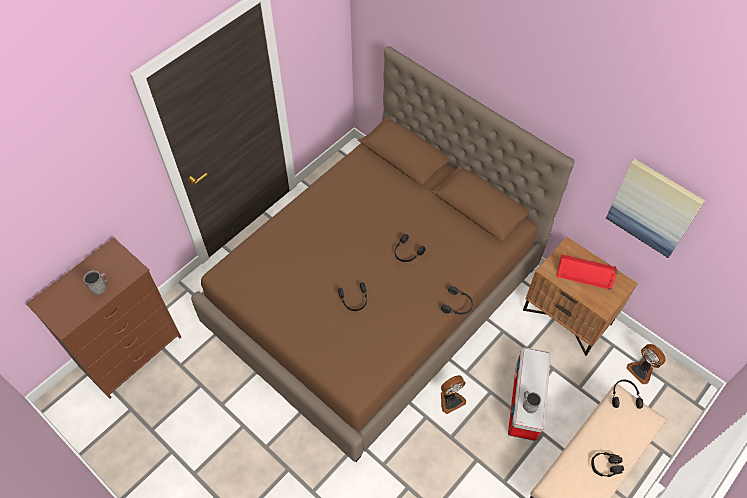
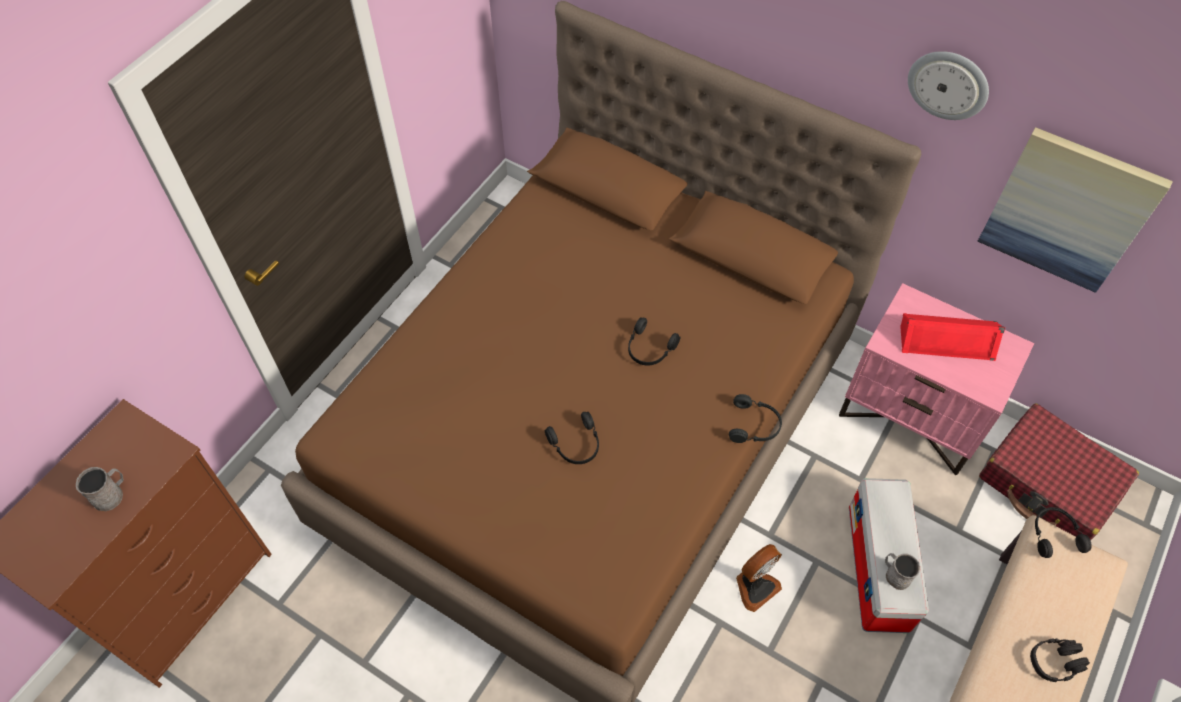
camera: 10 degrees left, 0 degrees up
brown nightstand [523,237,638,356] -> pink nightstand [839,283,1034,476]
fan [626,344,665,384] -> red suitcase [979,403,1139,540]
none -> wall clock [908,51,989,120]

